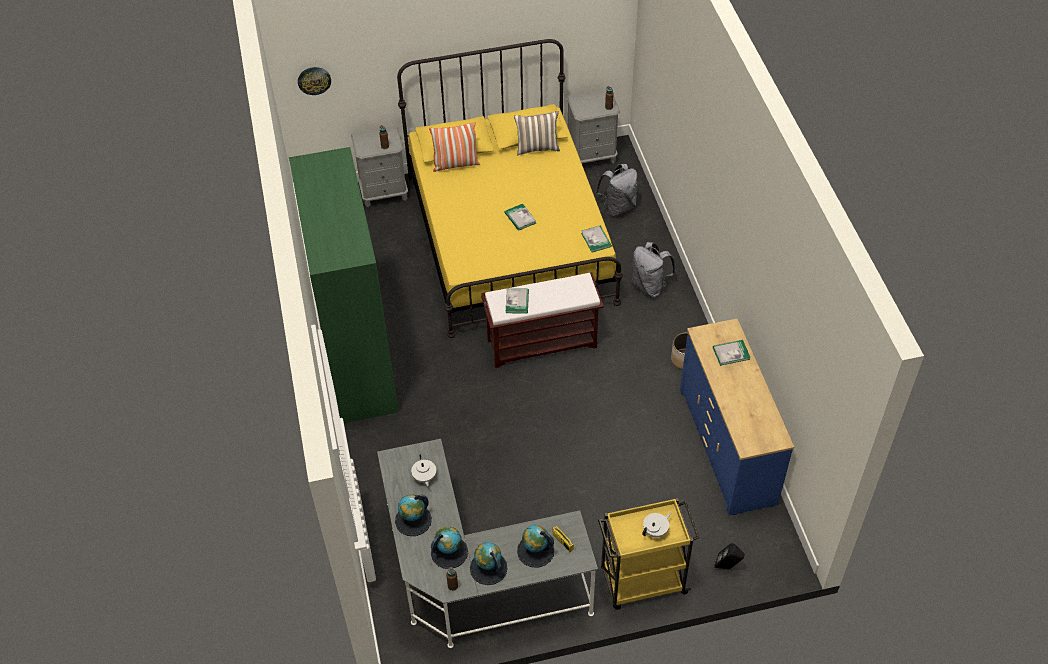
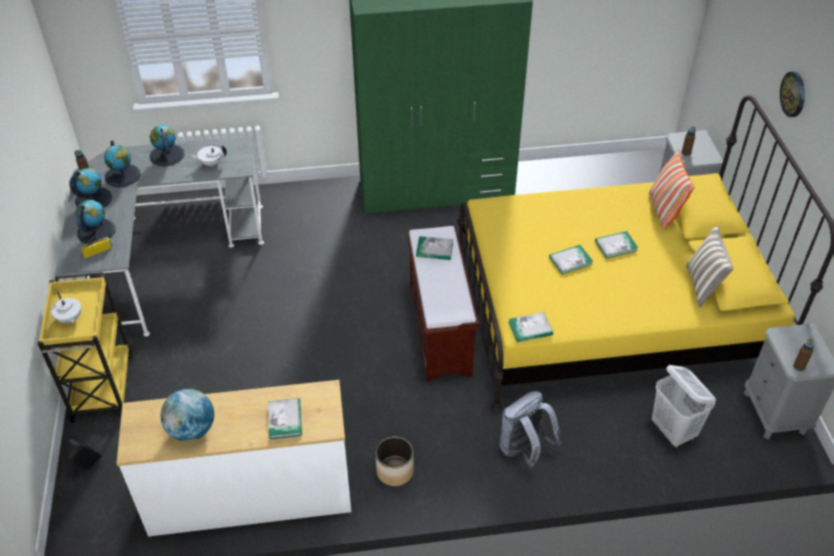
camera: 95 degrees right, 5 degrees down
wall clock [298,67,331,95] -> wall clock moved to [780,71,805,117]
grey backpack [595,164,638,216] -> white laundry basket [652,365,716,448]
blue dresser [680,319,794,515] -> white dresser [116,380,351,537]
none -> globe [161,389,214,442]
none -> book [595,231,638,258]

